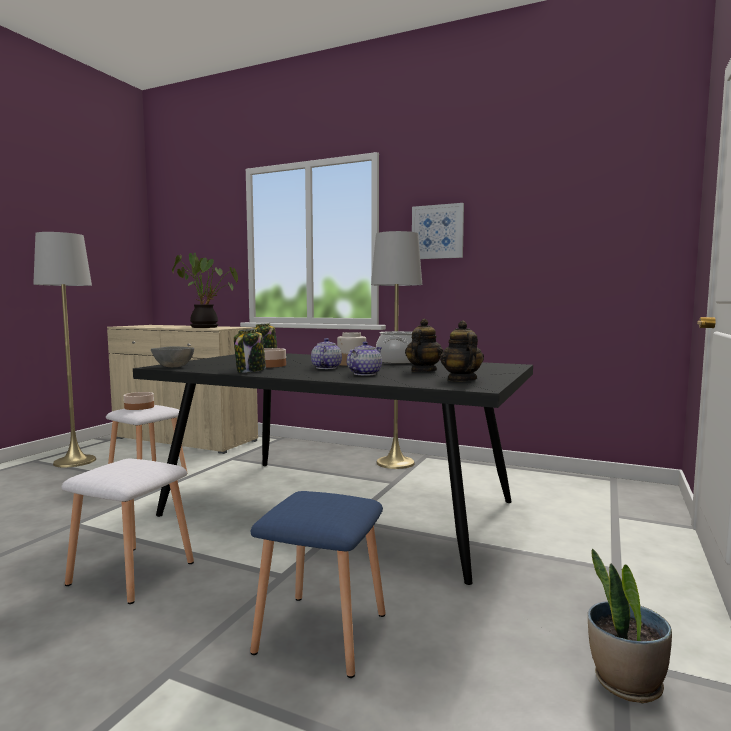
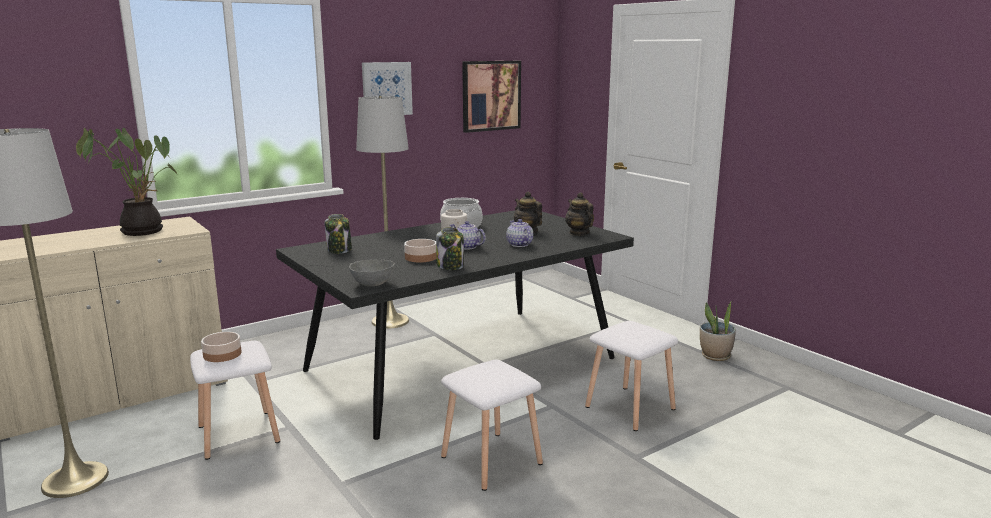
camera: 60 degrees left, 10 degrees up
blue stool [250,491,385,678] -> white stool [585,321,678,431]
teapot [440,321,484,382] -> teapot turned 45 degrees clockwise [565,192,594,235]
none -> picture [462,61,521,133]

